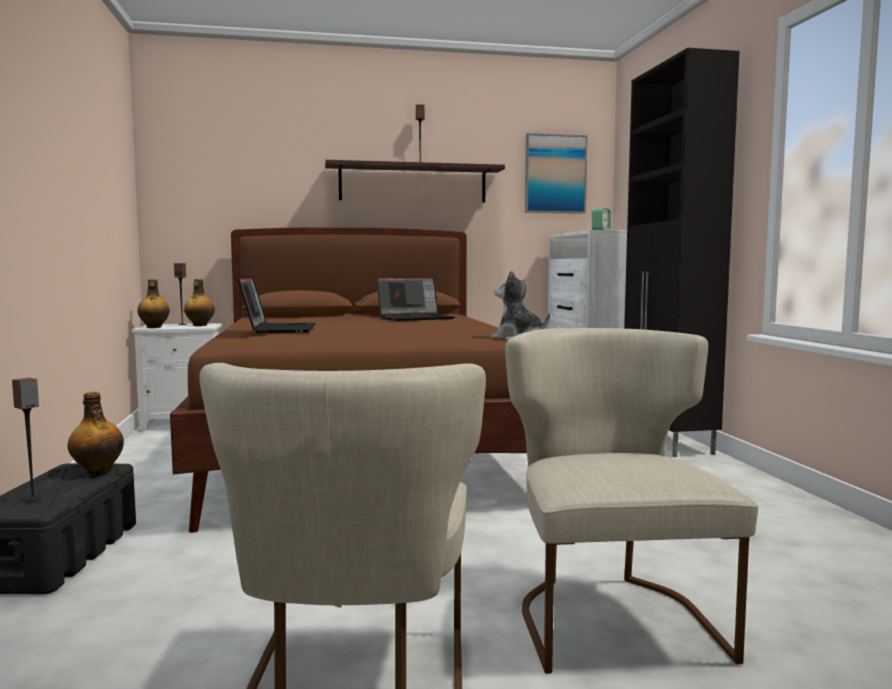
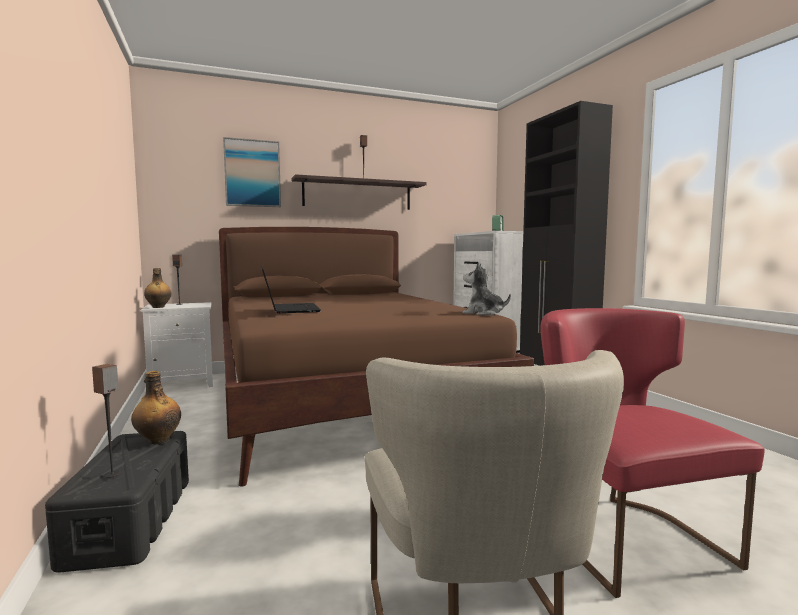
camera: 10 degrees left, 0 degrees up
bottle [184,279,215,326] -> none
laptop [376,276,455,321] -> none
beige chair [505,328,758,674] -> red chair [540,308,765,598]
picture [525,133,588,214] -> picture moved to [223,137,281,207]

